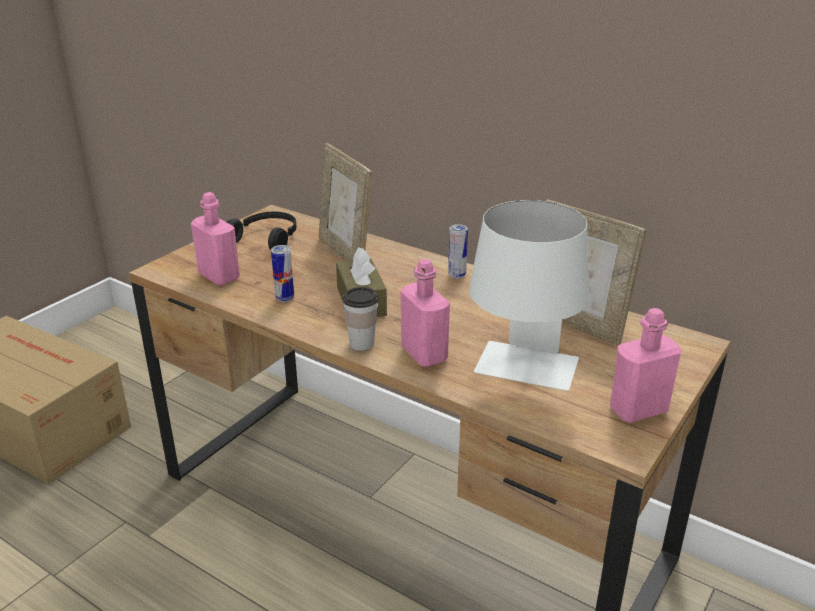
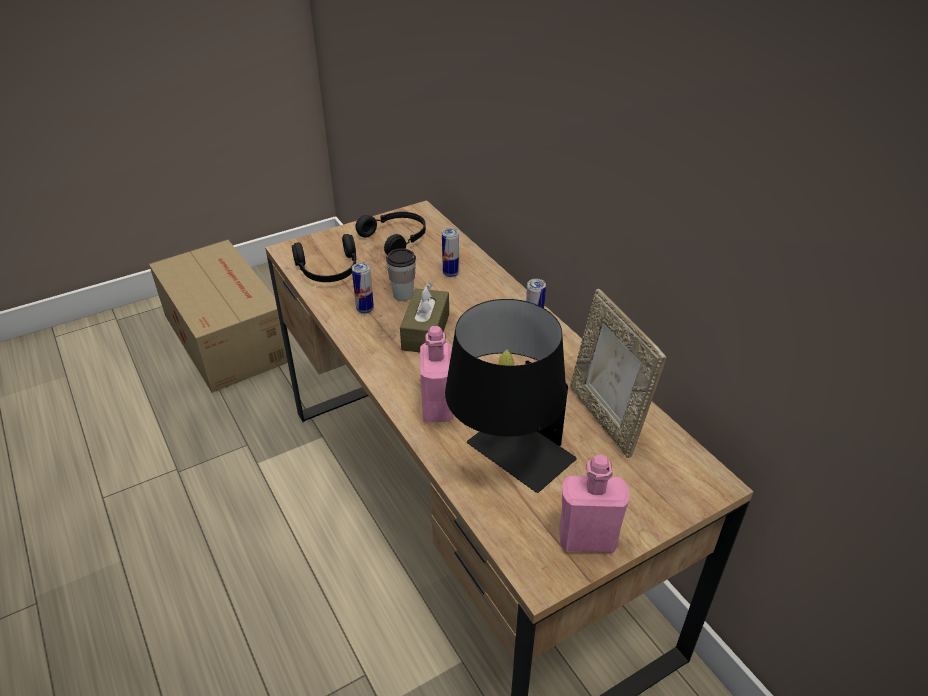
camera: 25 degrees right, 10 degrees up
pink bottle [191,192,240,286] -> black headphones [292,234,356,282]
picture frame [319,143,372,261] -> can [442,228,459,277]
cup [343,287,378,351] -> cup moved to [386,248,416,301]
white table lamp [469,200,589,391] -> black table lamp [445,299,577,493]

